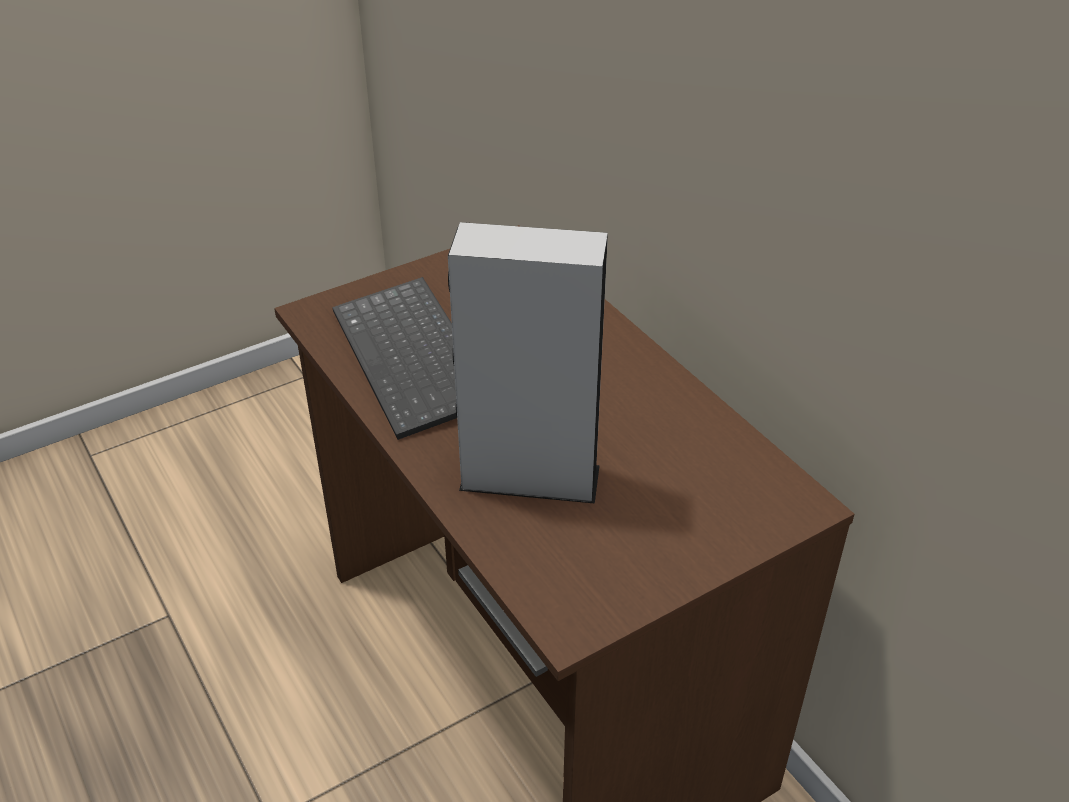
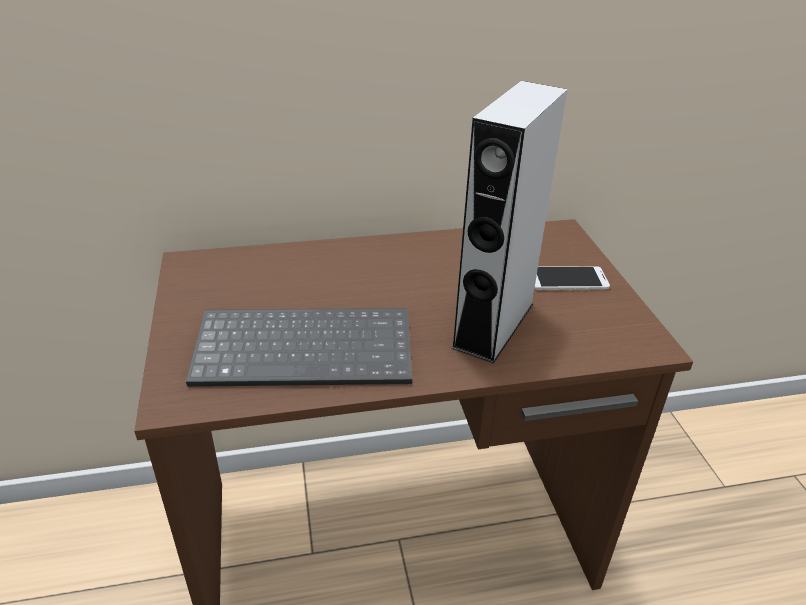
camera: 70 degrees left, 5 degrees down
none -> phone [534,266,610,290]

